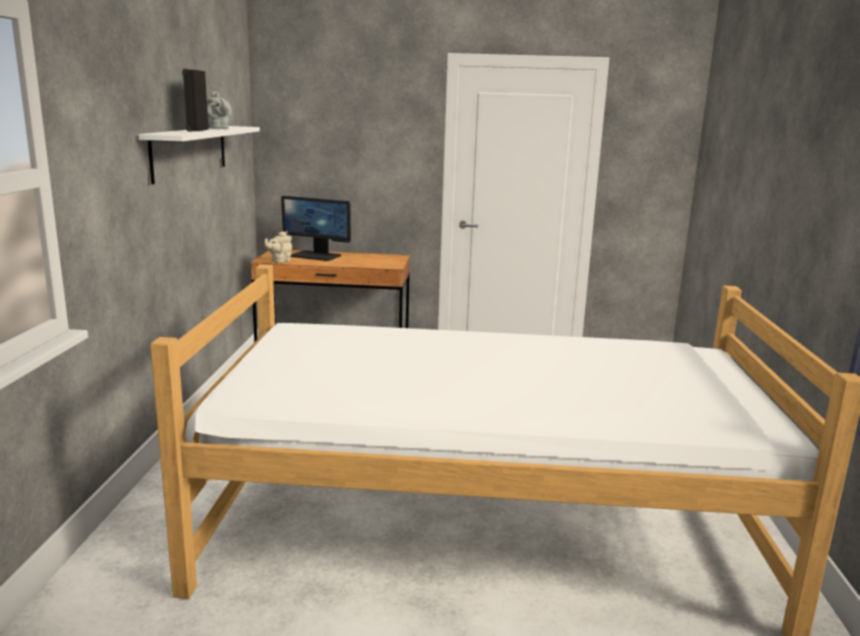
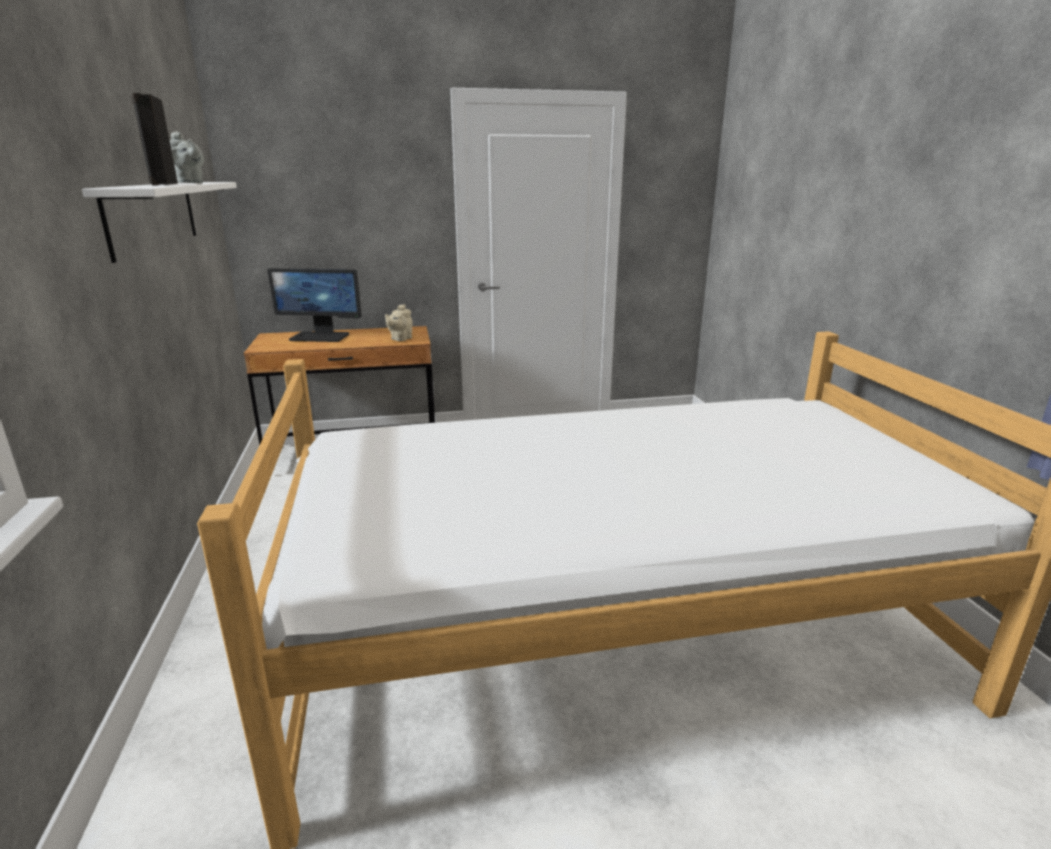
camera: 15 degrees left, 5 degrees up
beige teapot [265,231,292,263] -> beige teapot moved to [385,304,413,341]

